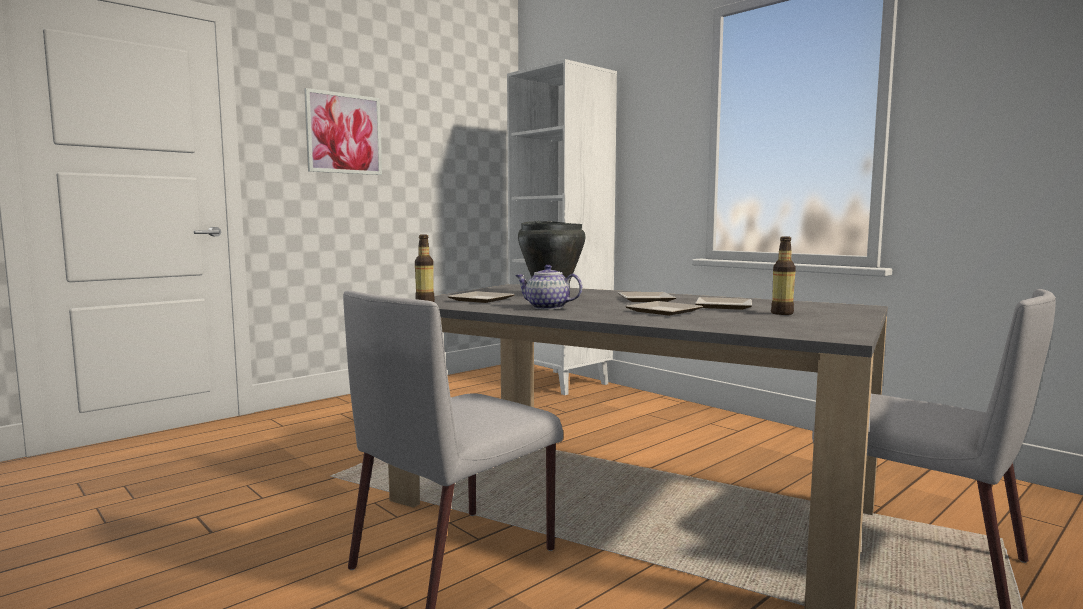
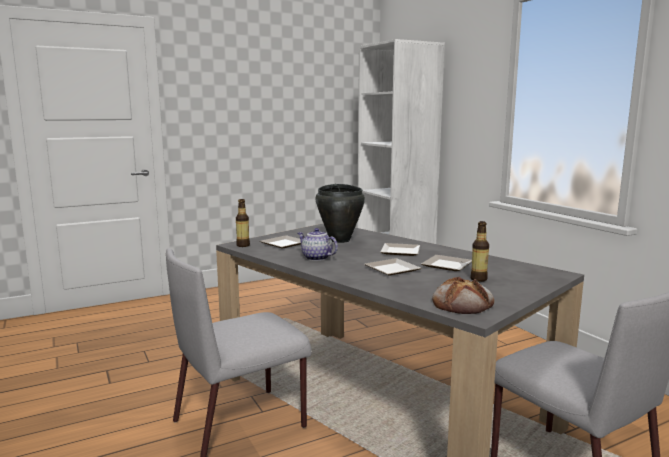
camera: 15 degrees right, 5 degrees up
picture [304,88,382,175] -> none
none -> bread [432,277,494,314]

